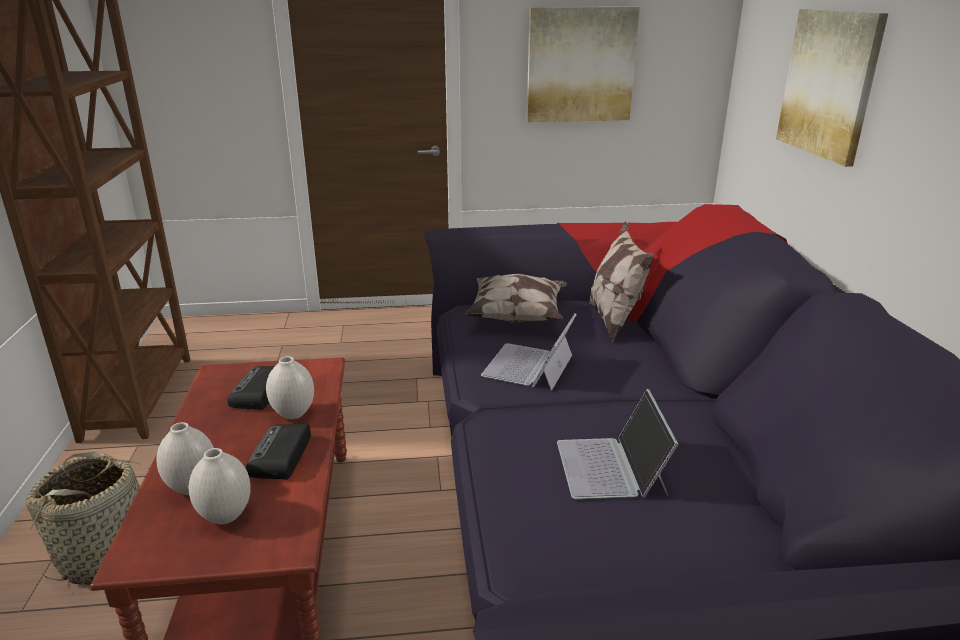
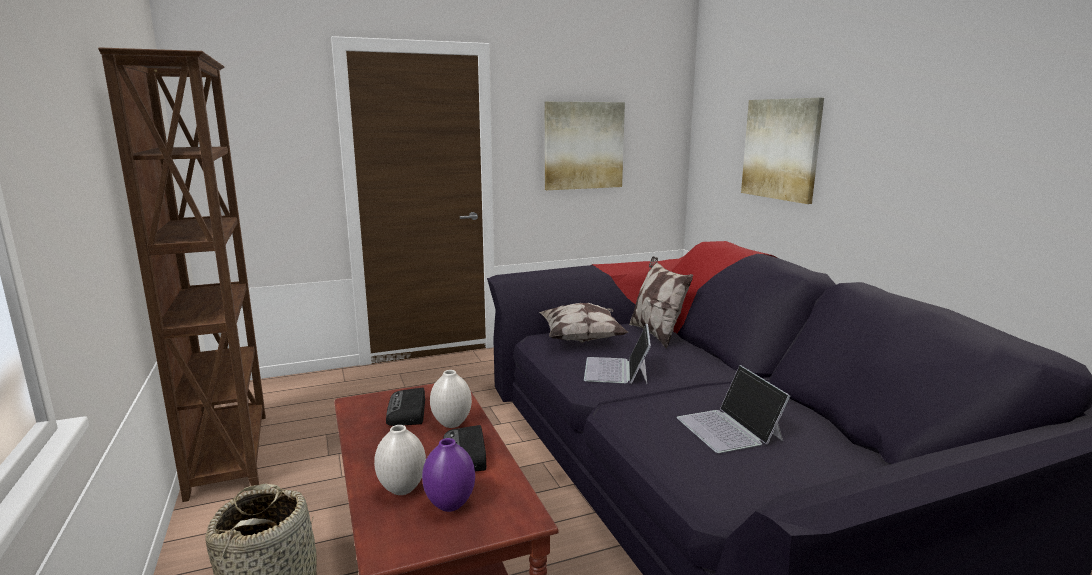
camera: 15 degrees left, 10 degrees down
white vase [189,448,251,524] -> purple vase [422,438,475,512]

